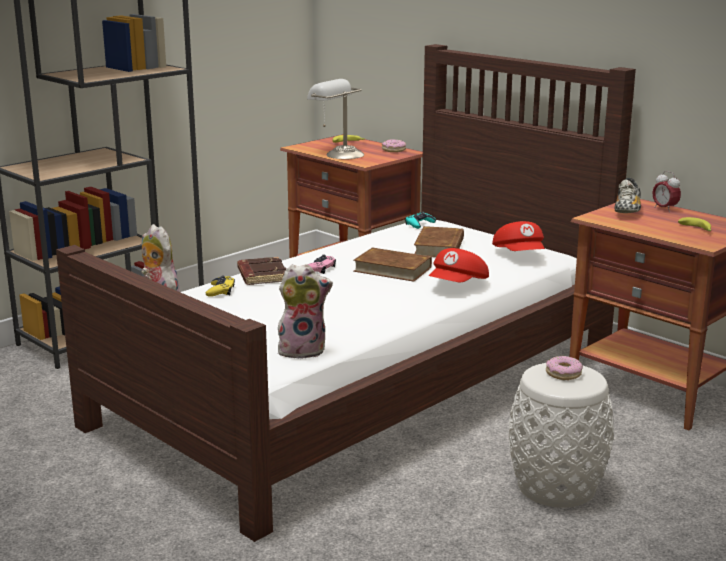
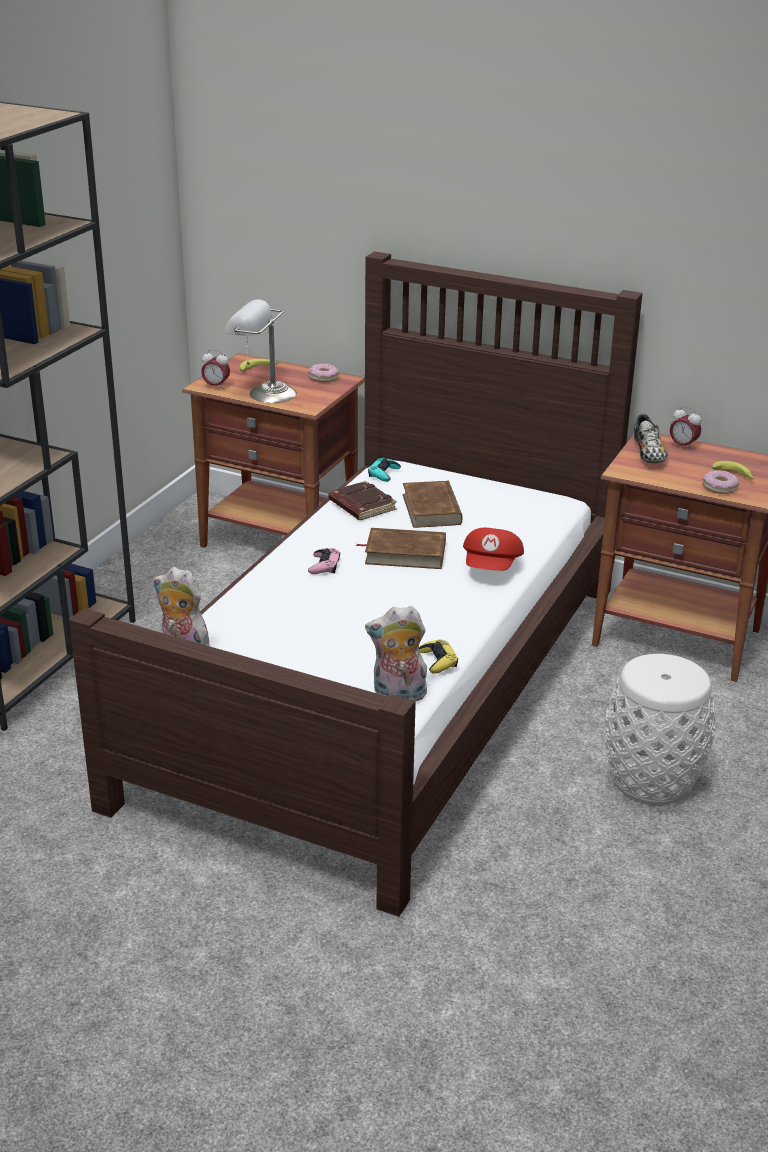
camera: 20 degrees left, 10 degrees up
yellow game controller [205,275,235,297] -> yellow game controller moved to [419,639,458,674]
brown book [237,257,286,285] -> brown book moved to [329,481,397,520]
plush toy [278,264,333,359] -> plush toy turned 150 degrees counterclockwise [365,606,427,701]
red cap [492,221,545,251] -> none
donut [546,356,583,380] -> donut moved to [703,470,739,494]
none -> alarm clock [201,349,230,389]

